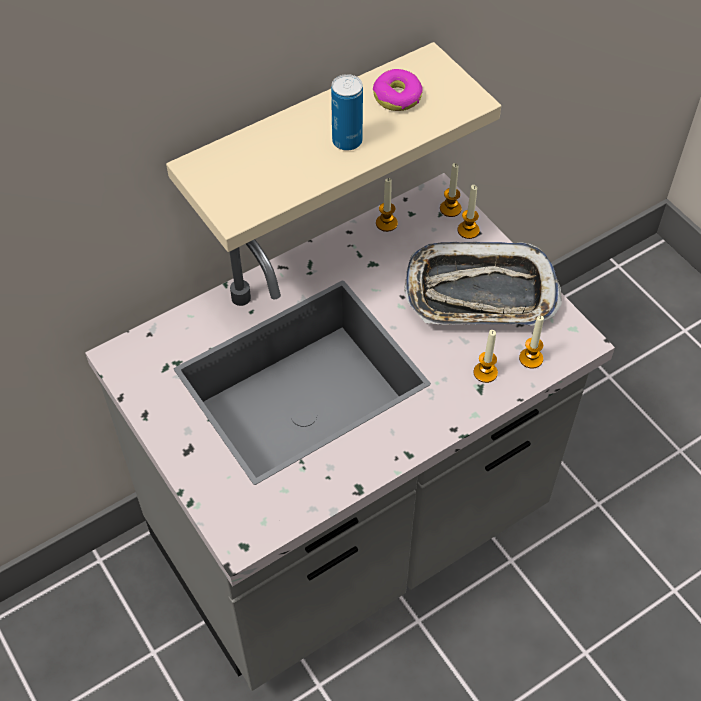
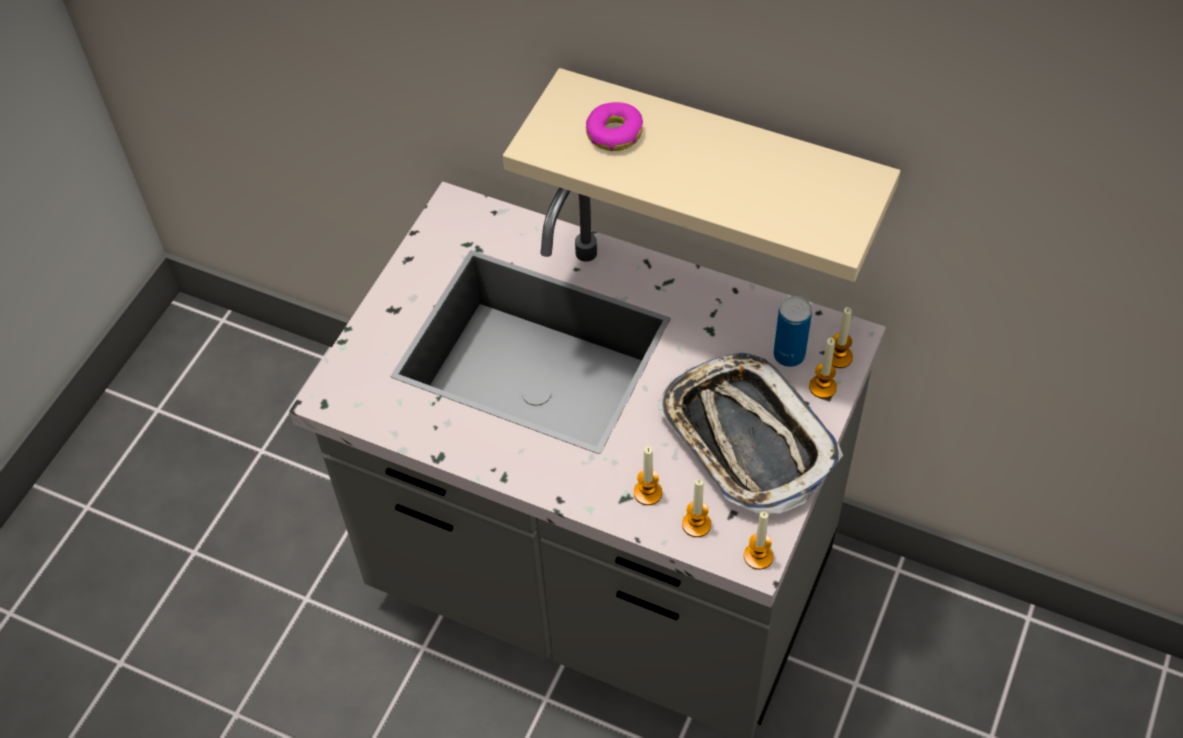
camera: 60 degrees right, 0 degrees up
can [331,74,363,151] -> can moved to [774,296,812,367]
donut [373,69,423,111] -> donut moved to [586,102,643,151]
candle [376,178,398,232] -> candle moved to [744,512,773,570]

